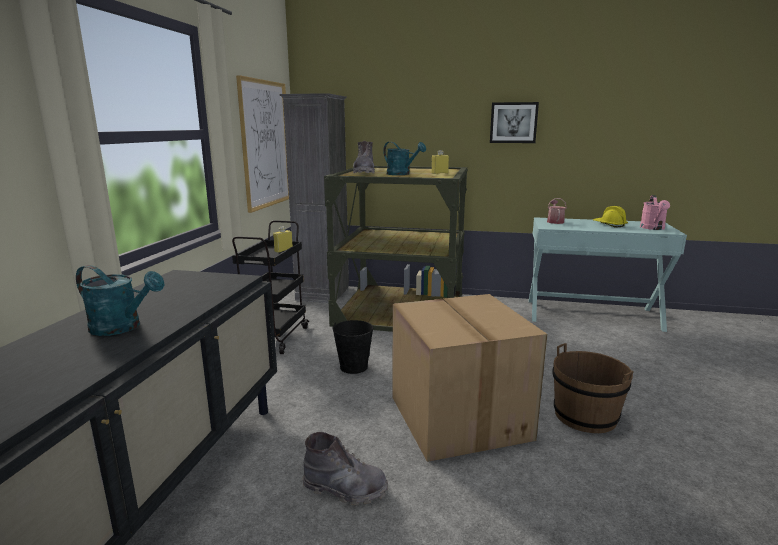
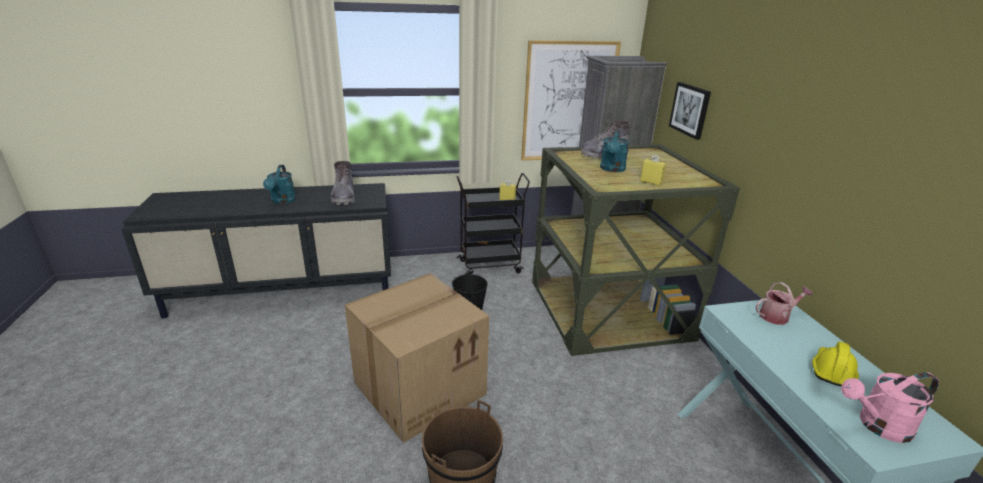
camera: 65 degrees right, 10 degrees up
grey boot [302,432,388,505] -> grey boot moved to [331,161,355,205]
picture [490,102,539,143] -> picture moved to [669,82,711,140]

